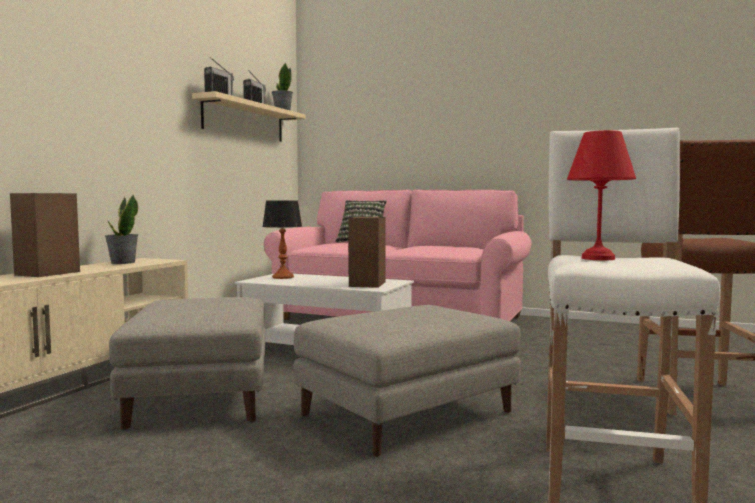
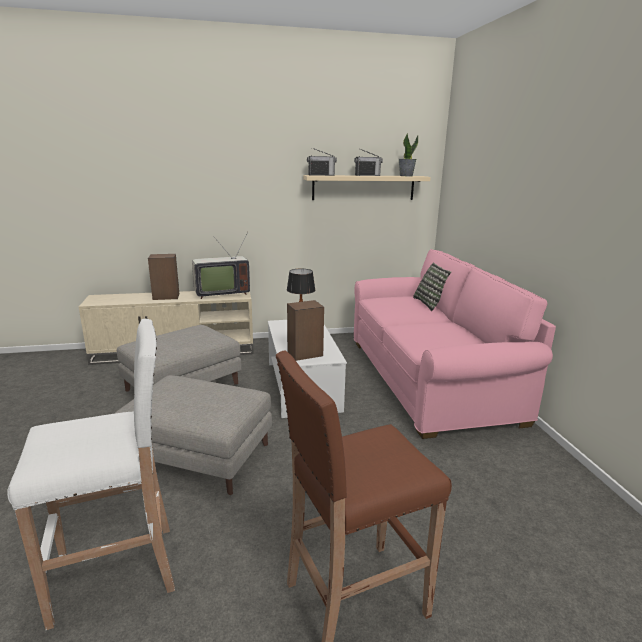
camera: 55 degrees right, 15 degrees up
potted plant [105,195,138,264] -> television [192,232,250,299]
red table lamp [567,130,636,260] -> none

